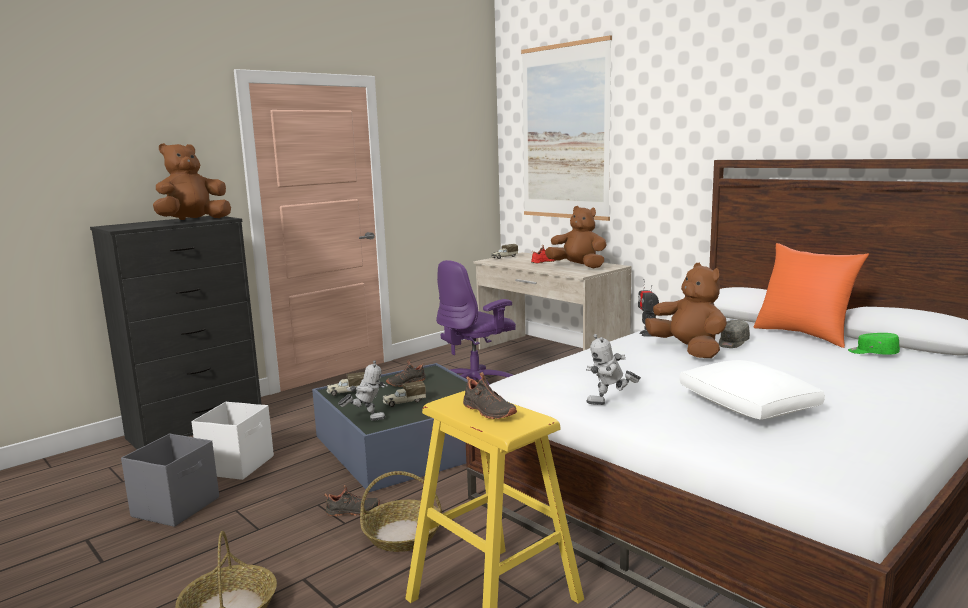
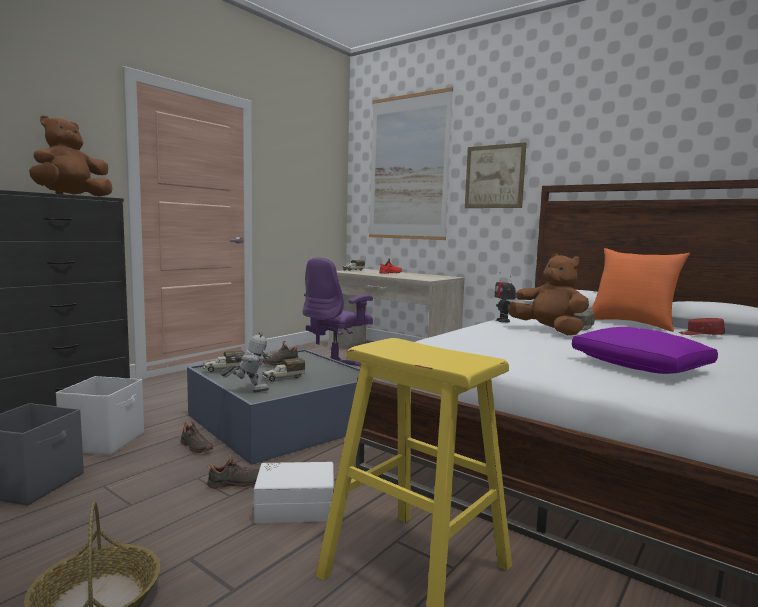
camera: 10 degrees left, 5 degrees down
basket [360,471,442,552] -> white storage box [254,462,334,523]
black shoe [463,372,517,419] -> black shoe moved to [180,420,213,453]
brown plush toy [545,206,607,268] -> none
toy robot [586,334,641,405] -> none
white pillow [679,360,825,420] -> purple pillow [572,327,718,374]
green cap [848,333,900,355] -> red cap [679,318,725,335]
none -> picture [465,142,526,208]

